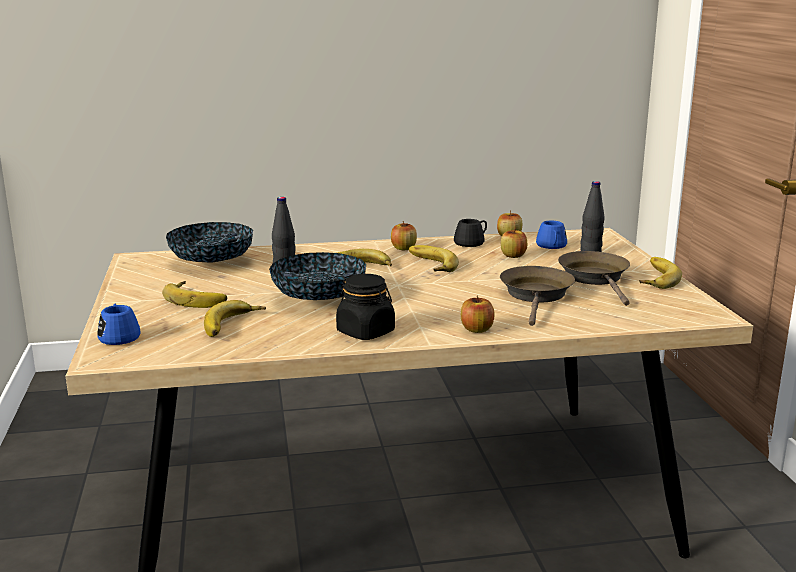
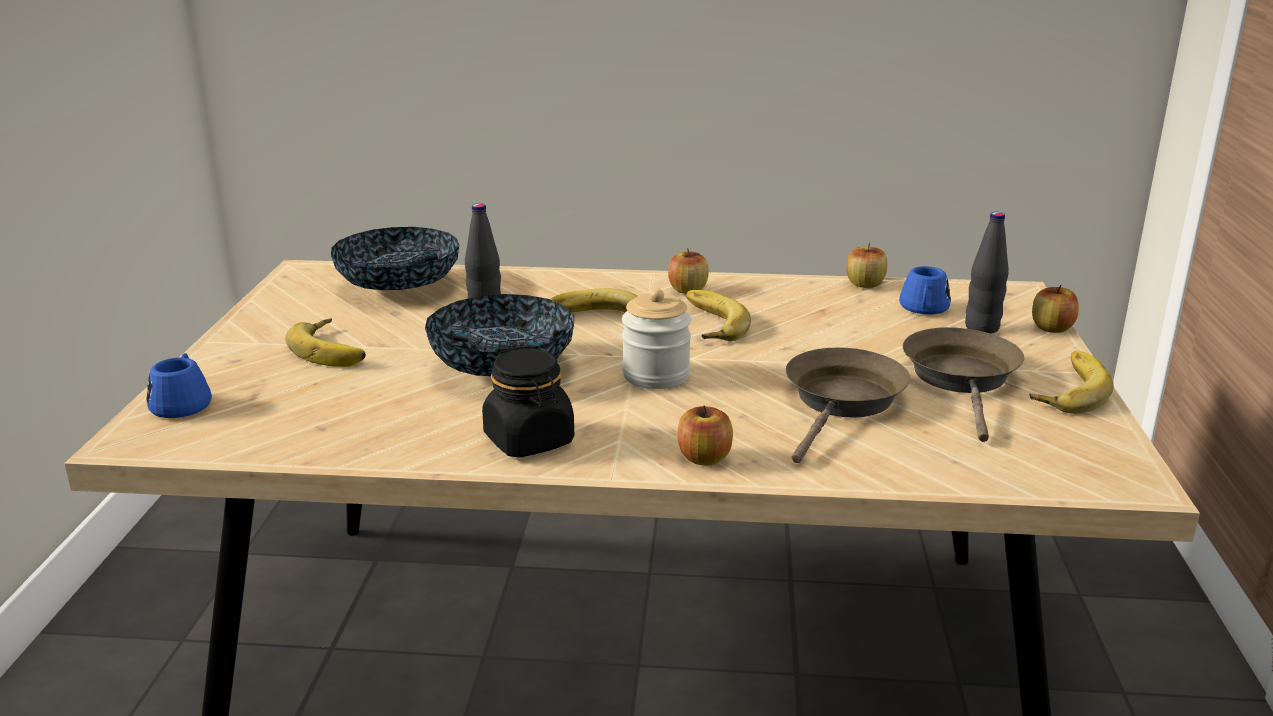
camera: 15 degrees right, 5 degrees up
banana [204,300,266,337] -> none
black mug [454,219,487,247] -> none
apple [501,228,527,258] -> apple moved to [1032,285,1079,333]
none -> jar [622,288,691,389]

